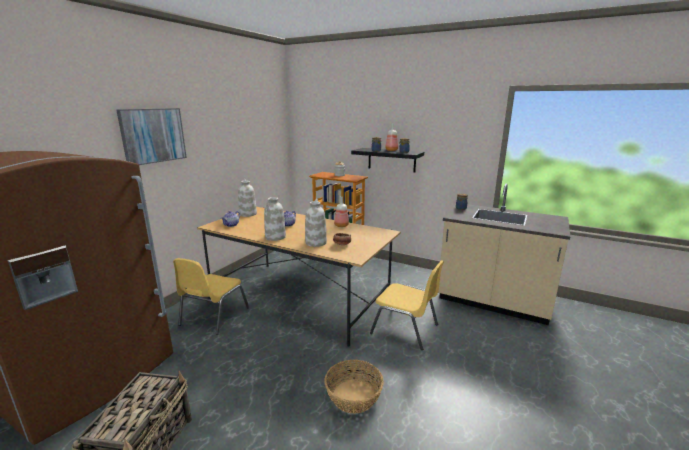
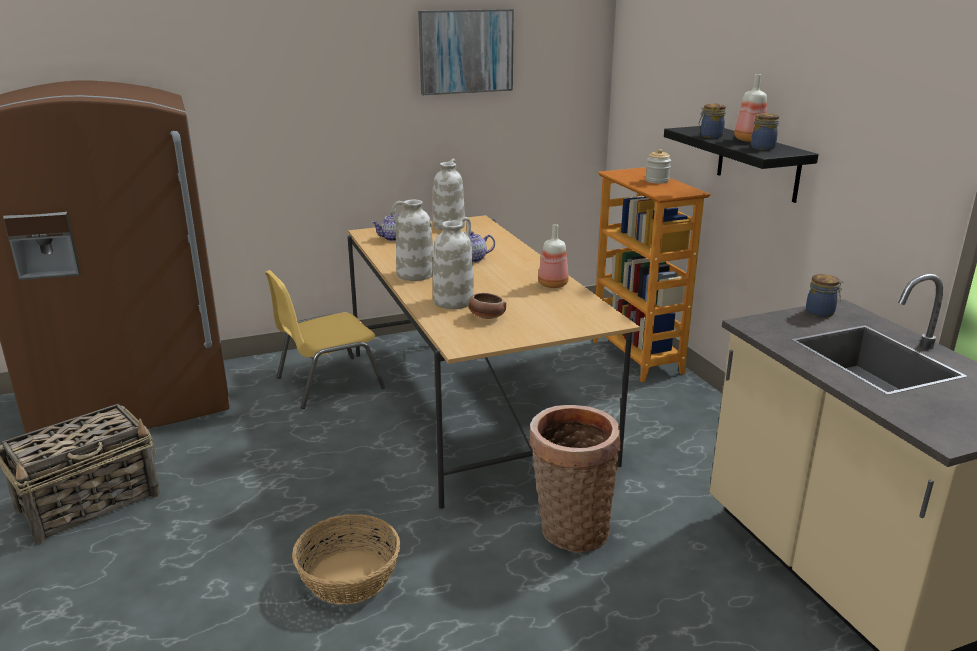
camera: 40 degrees right, 5 degrees up
picture [116,108,187,165] -> picture moved to [418,9,514,95]
yellow chair [370,260,444,350] -> basket [530,405,621,553]

